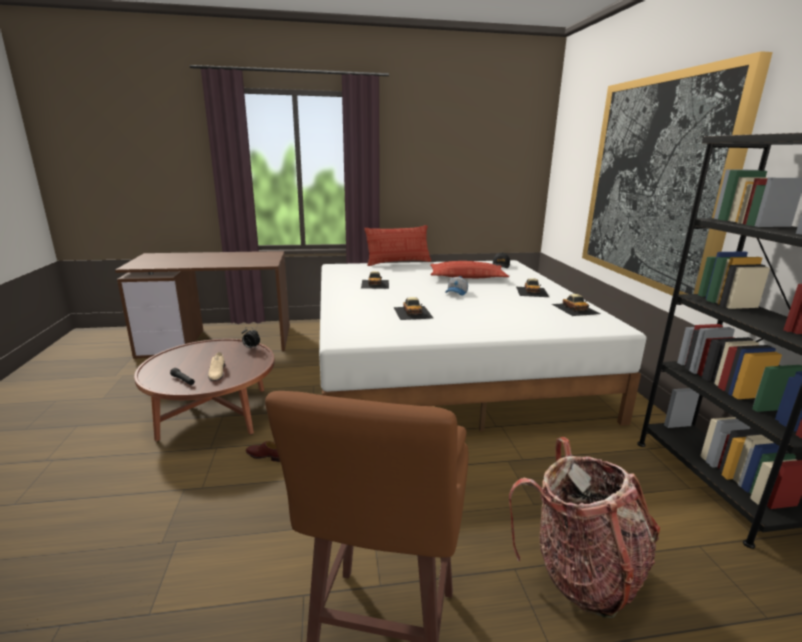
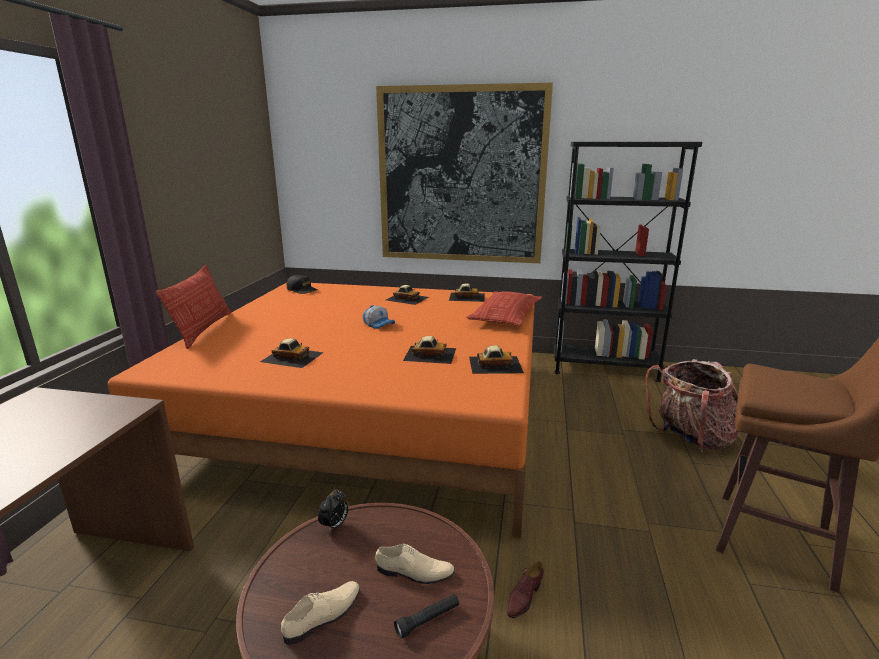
camera: 70 degrees left, 0 degrees up
white bed [319,260,646,431] -> orange bed [108,283,535,538]
pillow [430,261,509,278] -> pillow moved to [466,291,542,326]
none -> beige shoe [281,581,360,645]
none -> toy car [469,345,524,374]

